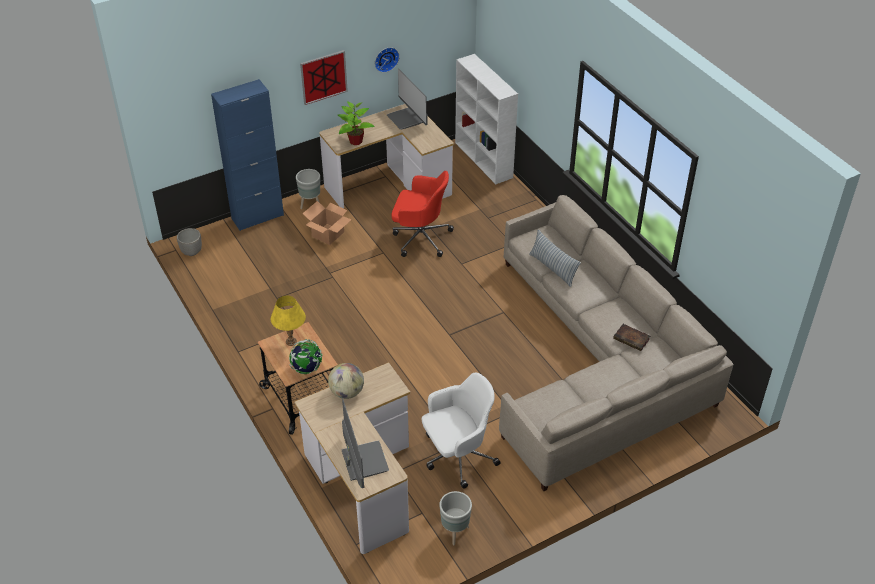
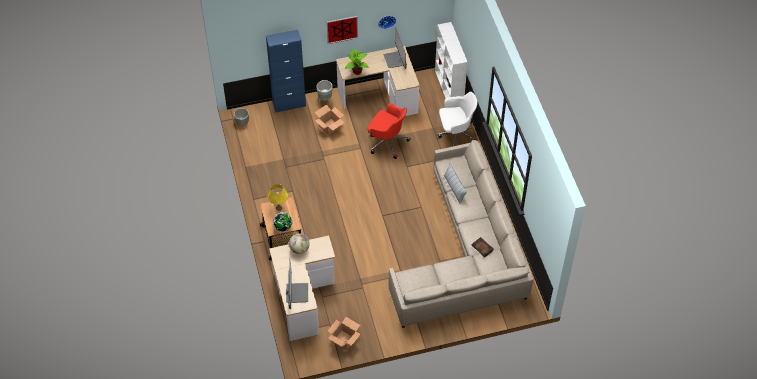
camera: 15 degrees right, 10 degrees up
white office chair [422,373,501,488] -> white office chair moved to [438,92,477,146]
grey planter [439,491,472,546] -> cardboard box [328,317,361,351]

